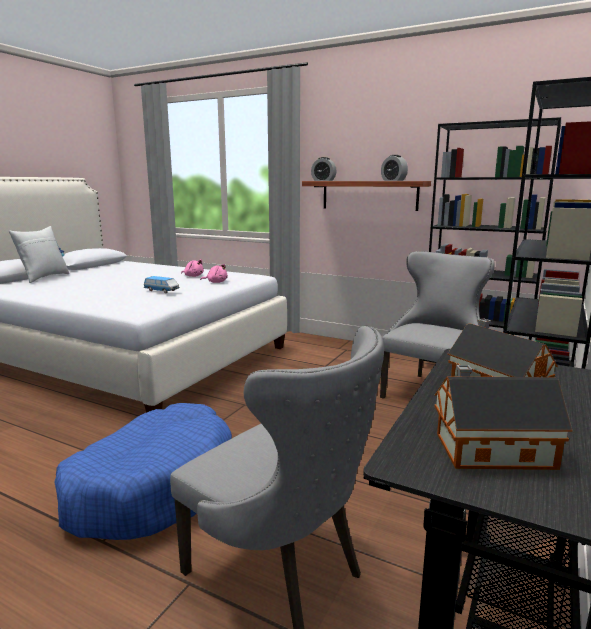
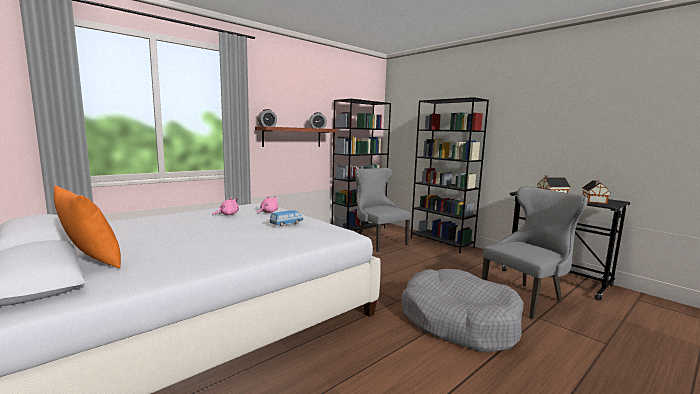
camera: 70 degrees left, 5 degrees down
grey pillow [9,226,69,283] -> orange pillow [54,186,121,268]
blue dog bed [54,403,232,540] -> grey dog bed [402,269,524,353]

